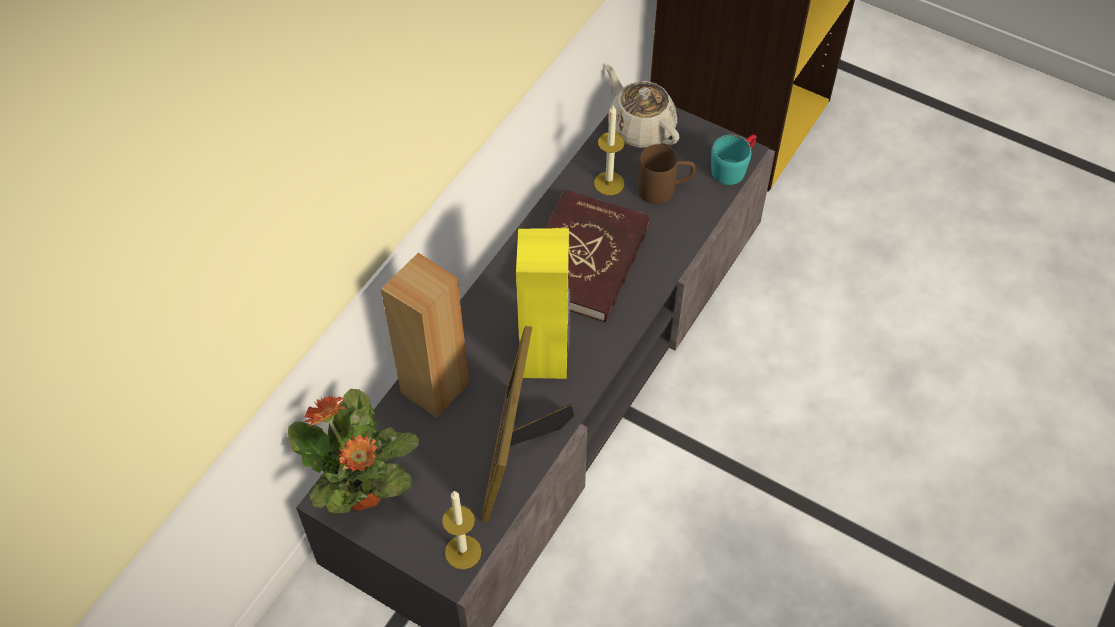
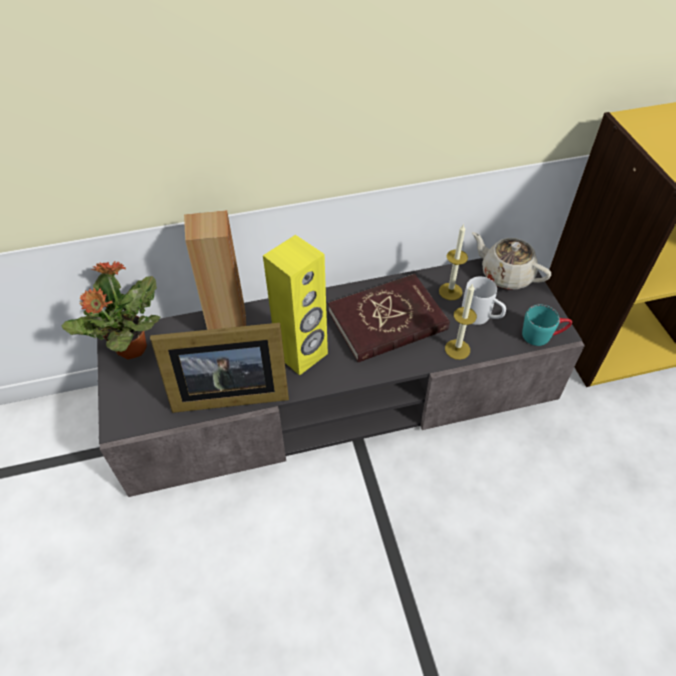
camera: 45 degrees right, 5 degrees down
candle [442,491,481,569] -> candle moved to [445,283,477,360]
picture frame [481,326,574,523] -> picture frame turned 150 degrees counterclockwise [150,323,289,413]
beige teapot [605,65,679,148] -> beige teapot turned 60 degrees counterclockwise [472,232,551,290]
brown mug [638,144,696,204] -> white mug [462,277,506,325]

